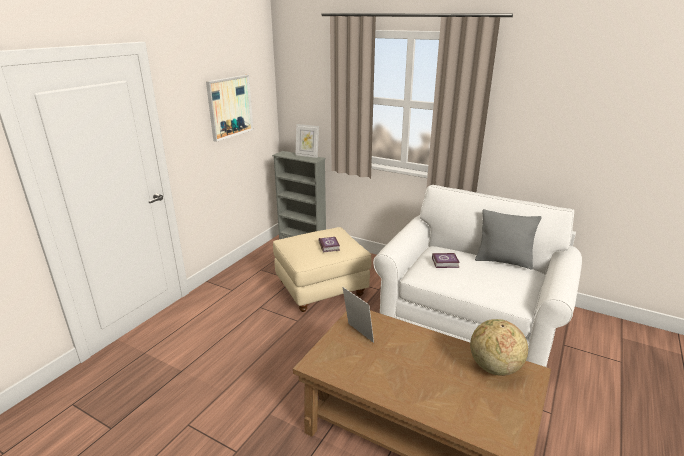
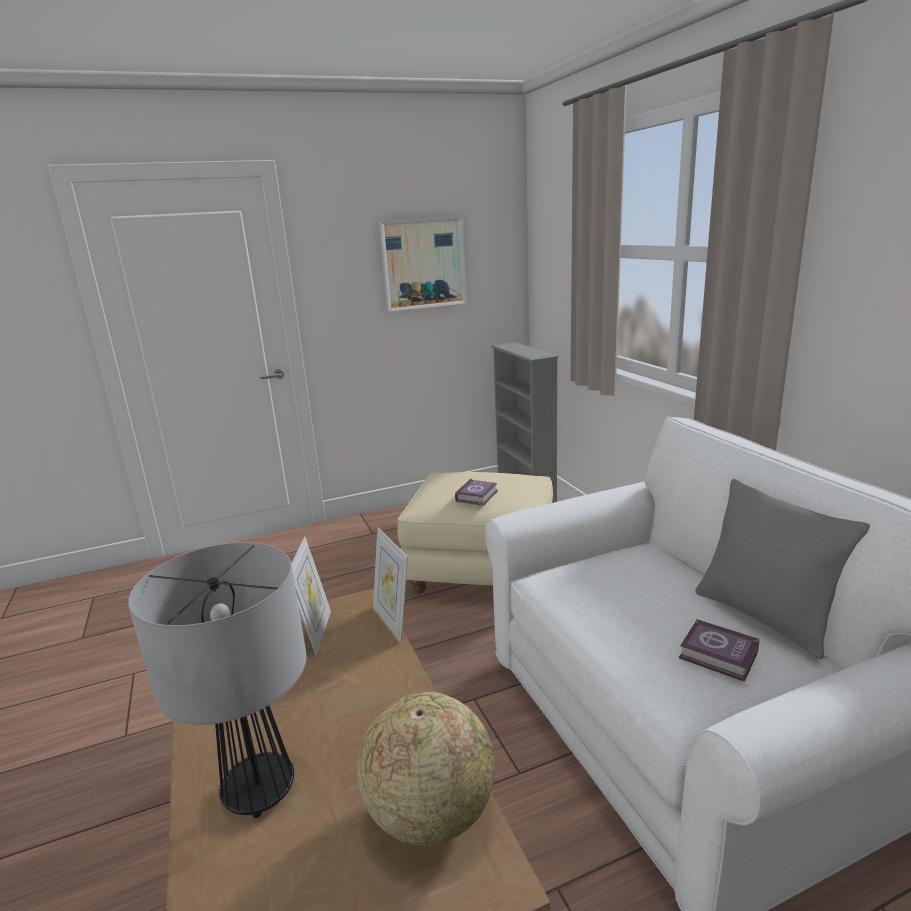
camera: 40 degrees right, 5 degrees down
picture frame [295,124,319,158] -> picture frame moved to [373,527,408,643]
book [432,253,460,268] -> book moved to [679,619,760,682]
none -> table lamp [128,542,307,818]

